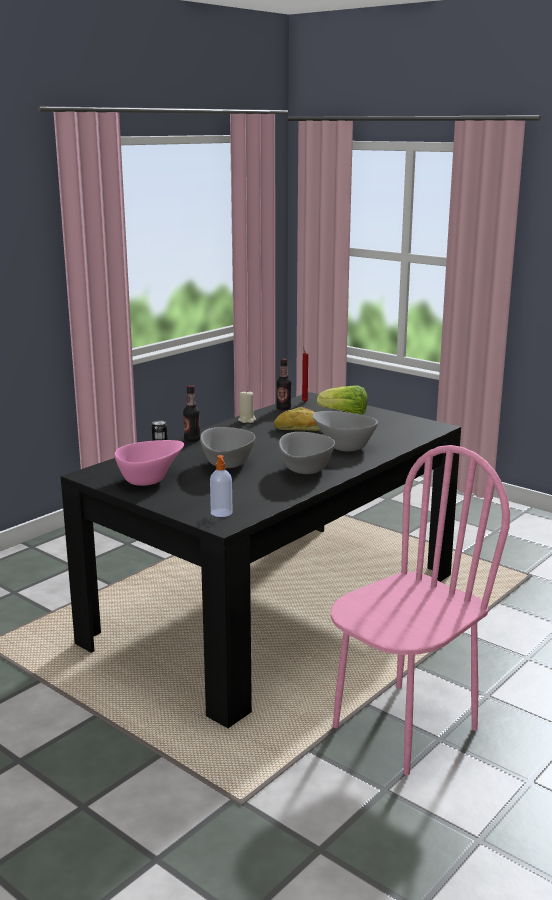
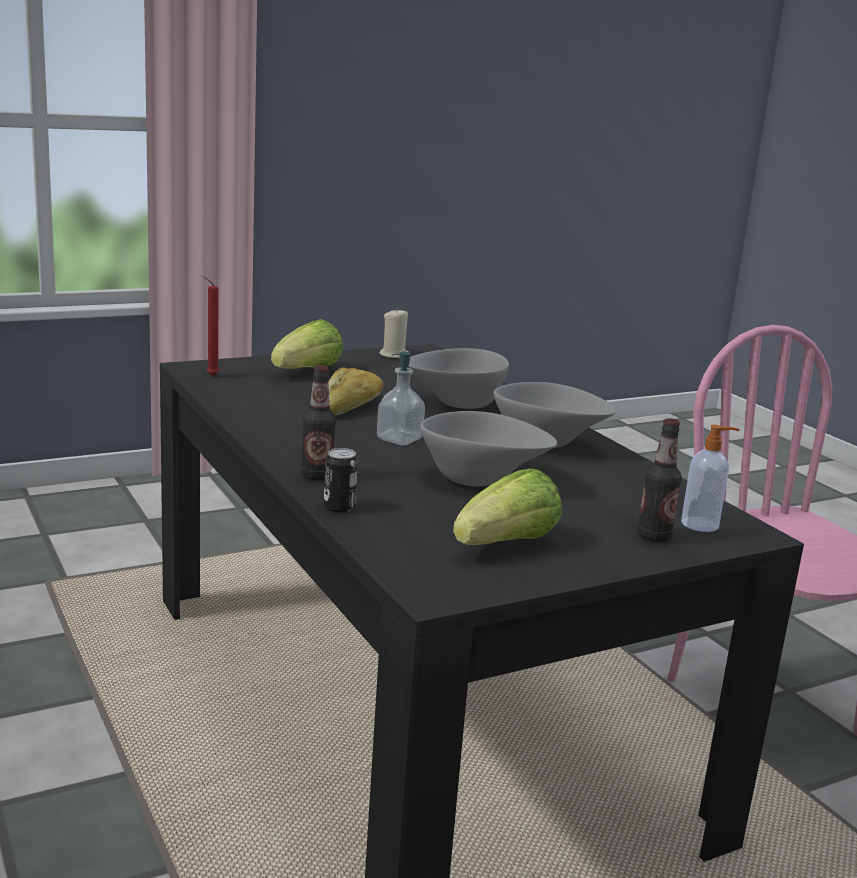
camera: 70 degrees left, 0 degrees up
pink bowl [115,440,184,486] -> lettuce [453,468,562,545]
beige candle [238,392,256,423] -> beige candle moved to [379,308,408,358]
bottle [276,359,291,410] -> bottle moved to [637,418,682,542]
none -> soap dispenser [377,352,425,445]

